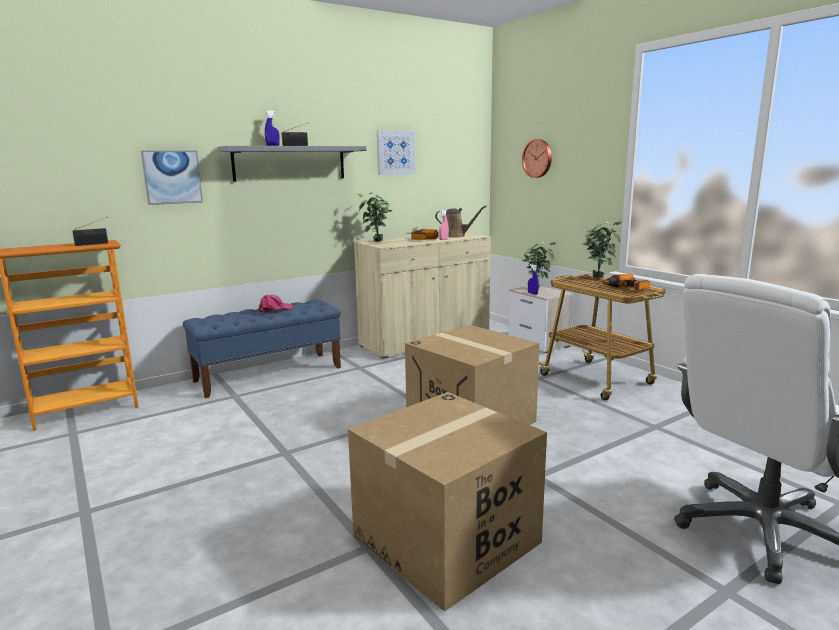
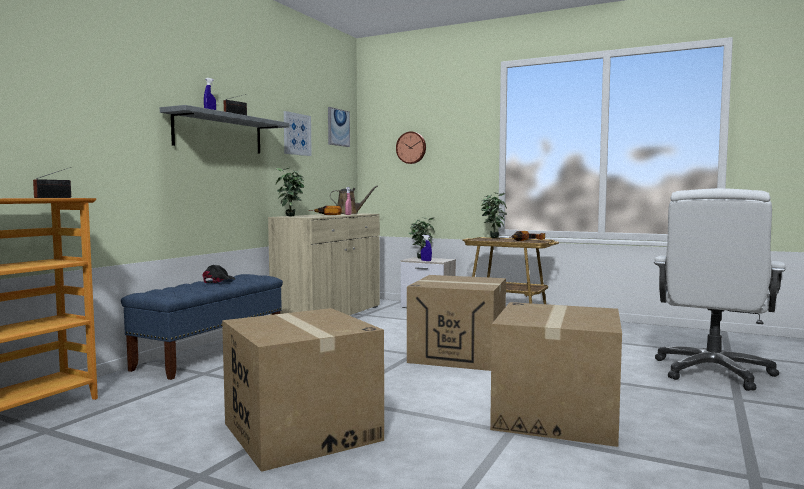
camera: 30 degrees left, 10 degrees down
picture [141,150,203,205] -> picture moved to [328,107,350,147]
pink cap [258,295,293,313] -> black cap [203,265,235,283]
none -> cardboard box [222,308,384,472]

